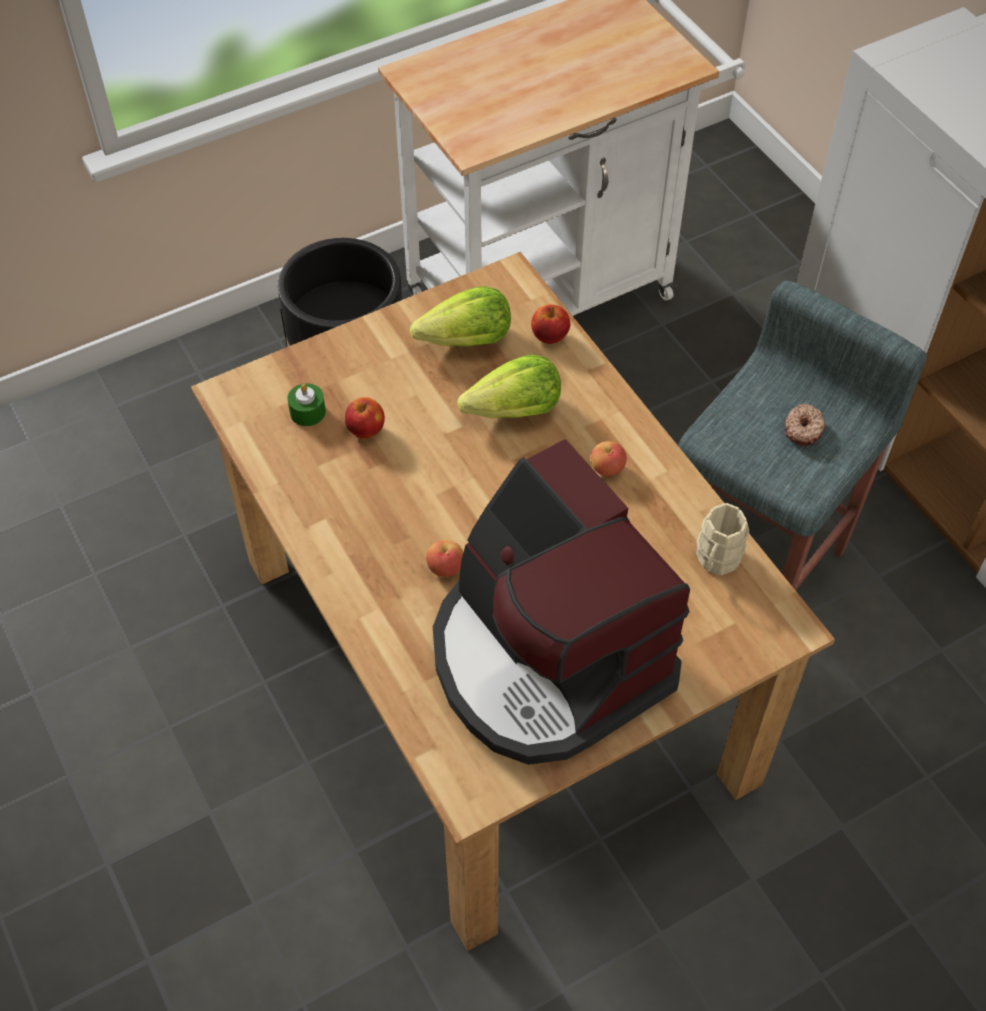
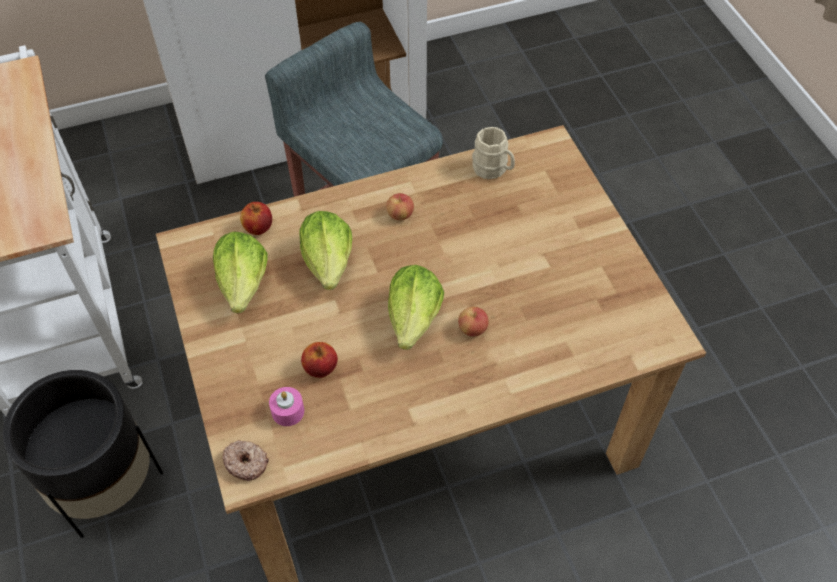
camera: 80 degrees left, 0 degrees up
green candle [287,383,326,426] -> pink candle [269,387,304,426]
coffee machine [433,439,690,765] -> none
donut [785,404,825,446] -> donut moved to [222,440,269,481]
none -> lettuce [388,265,444,350]

